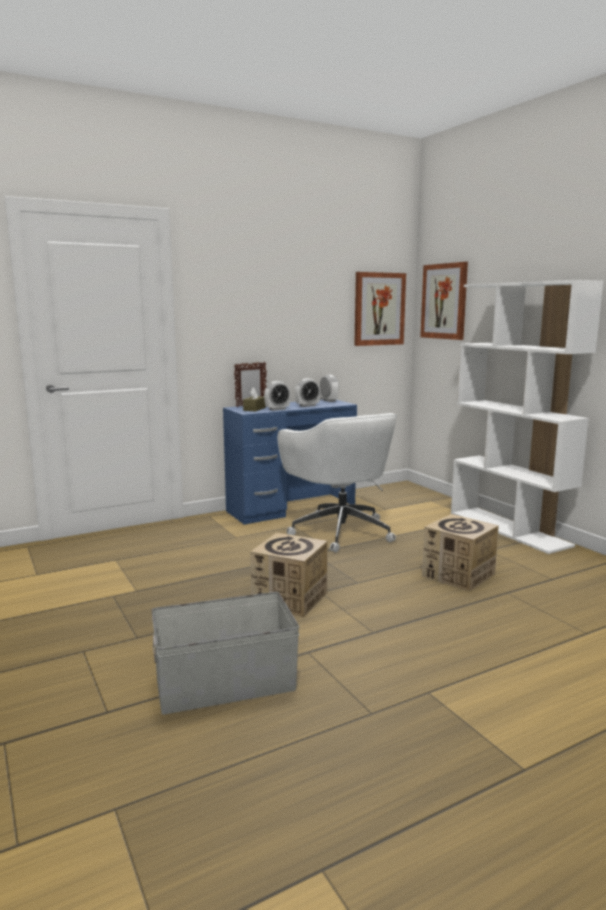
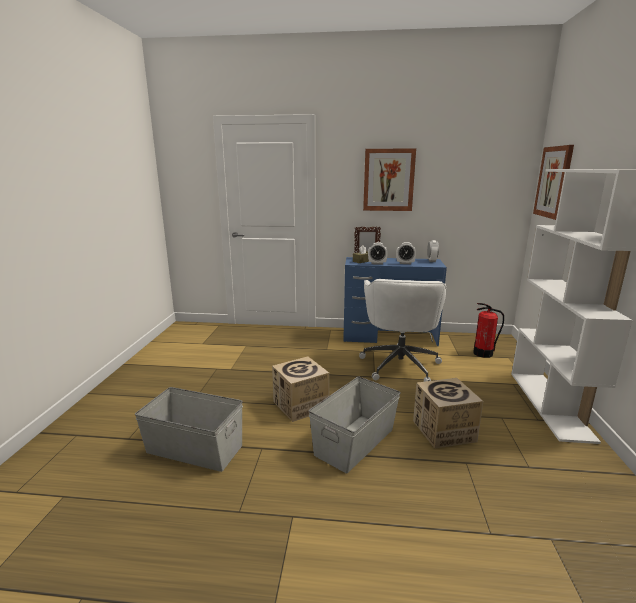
camera: 35 degrees right, 5 degrees up
picture [354,272,406,346] -> picture moved to [363,149,416,211]
none -> grey storage box [309,377,401,473]
none -> fire extinguisher [473,303,504,358]

